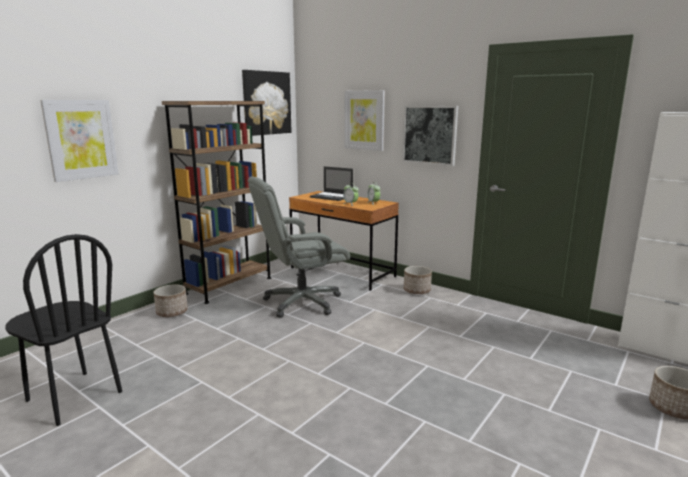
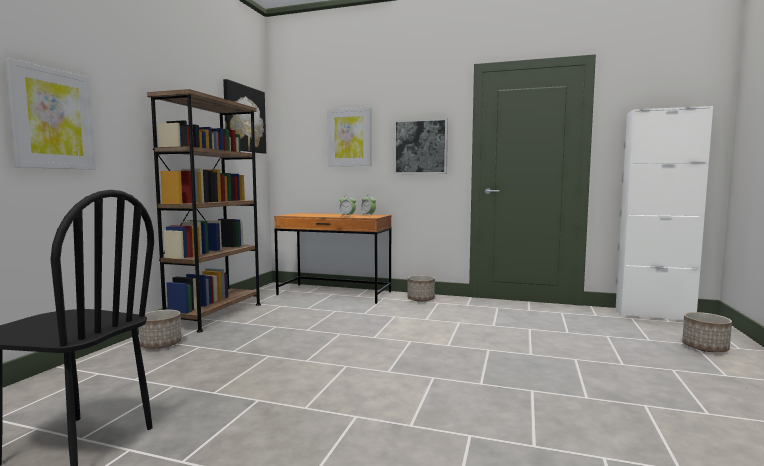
camera: 20 degrees left, 10 degrees down
grey office chair [248,176,350,318] -> none
laptop [310,166,353,201] -> none

